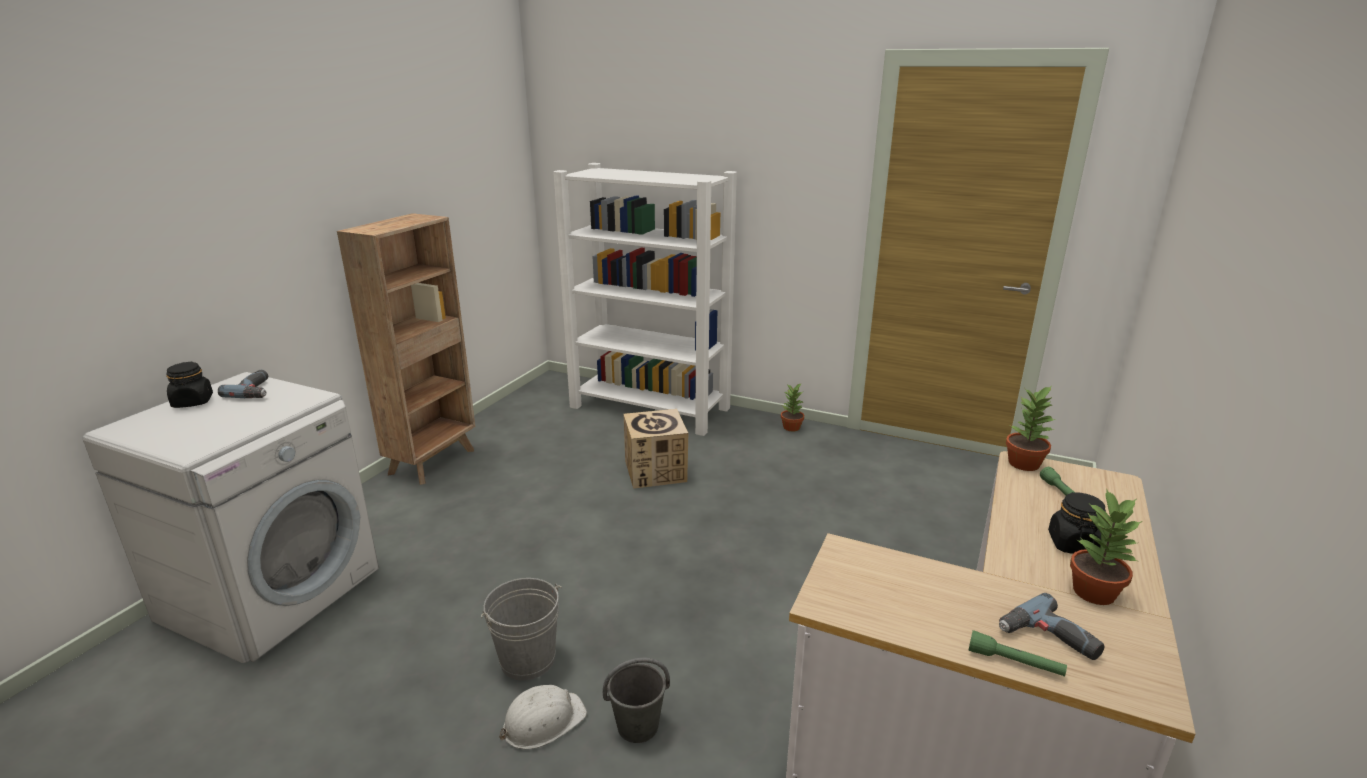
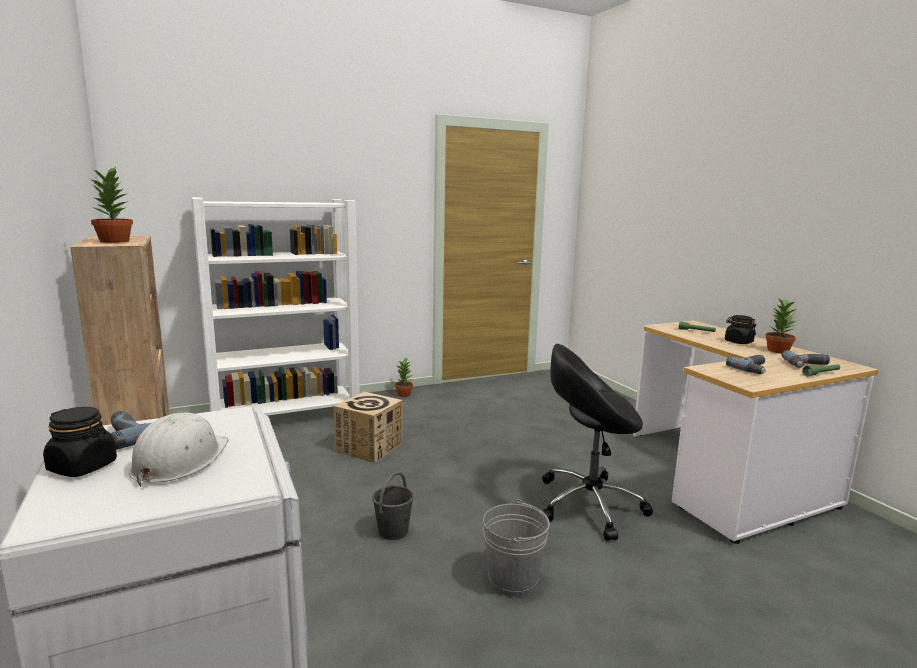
camera: 50 degrees left, 10 degrees down
white hard hat [499,685,587,749] -> white hard hat moved to [129,413,229,487]
grey bucket [603,658,670,743] -> grey bucket moved to [372,471,414,540]
potted plant [1006,386,1056,471] -> potted plant moved to [90,167,133,243]
none -> black office chair [542,344,653,541]
none -> power drill [726,355,766,374]

